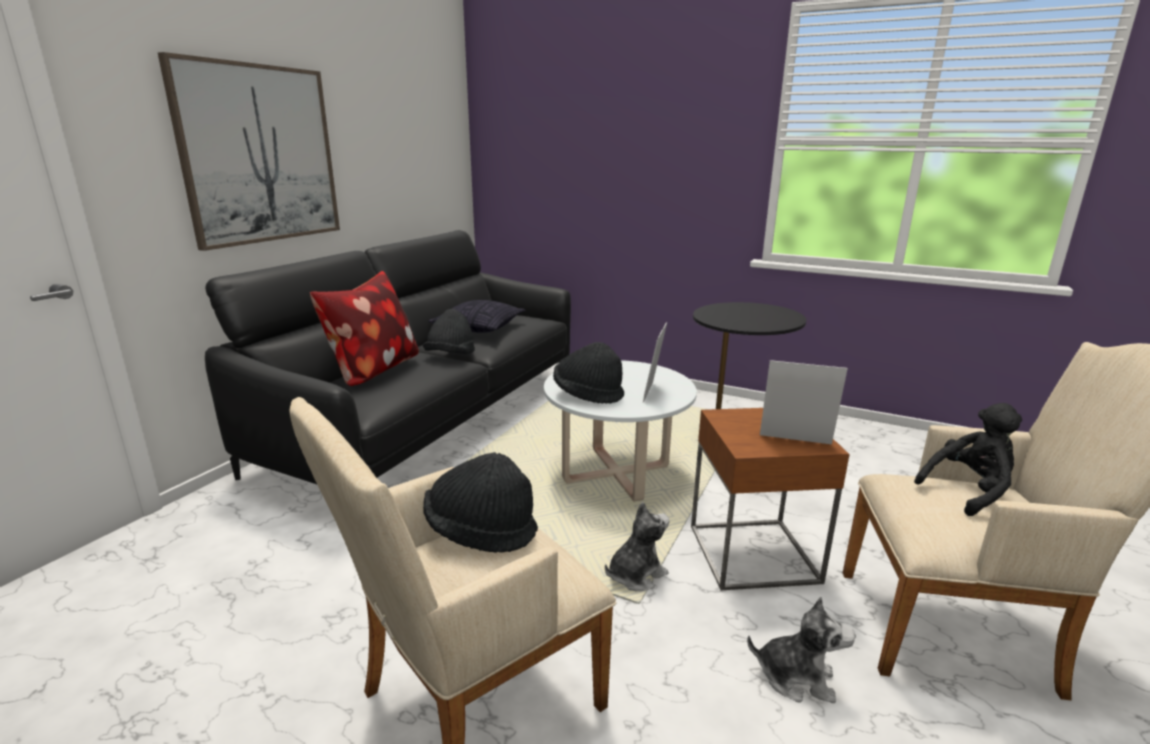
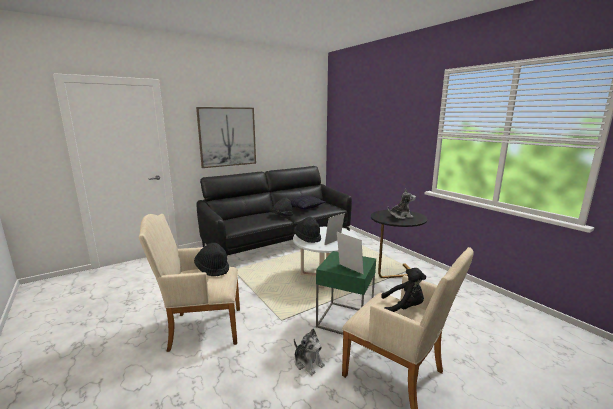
camera: 30 degrees right, 5 degrees down
pillow [310,271,419,386] -> none
plush toy [605,502,670,591] -> plush toy moved to [388,188,416,219]
brown side table [691,408,850,590] -> green side table [316,251,376,335]

